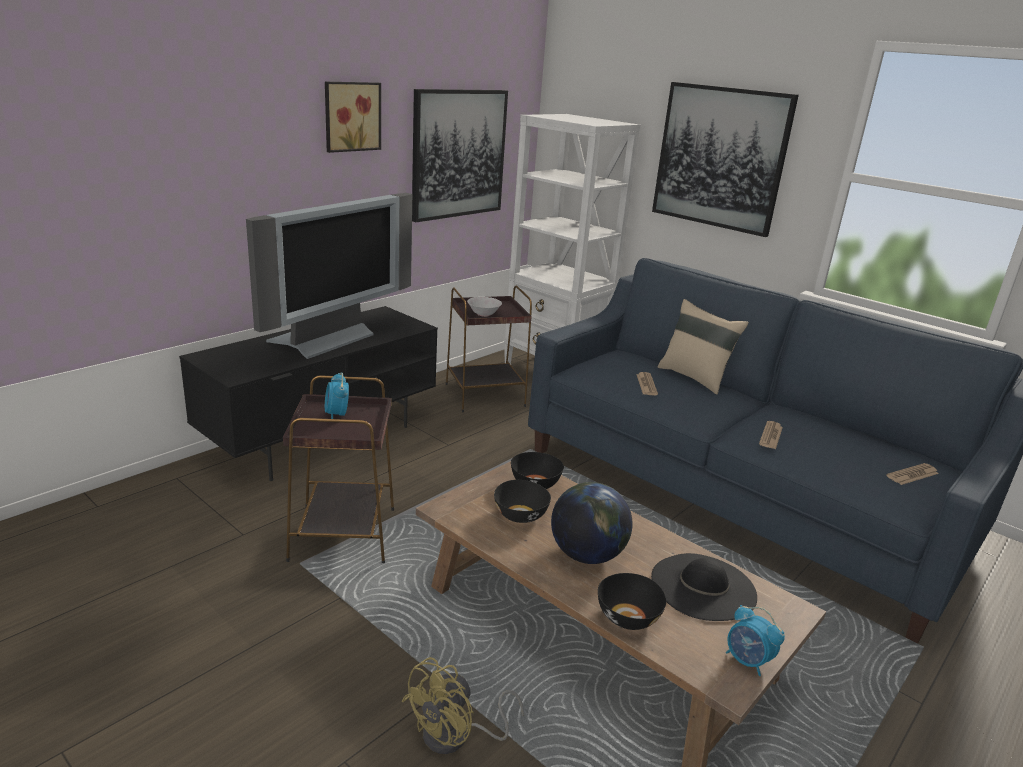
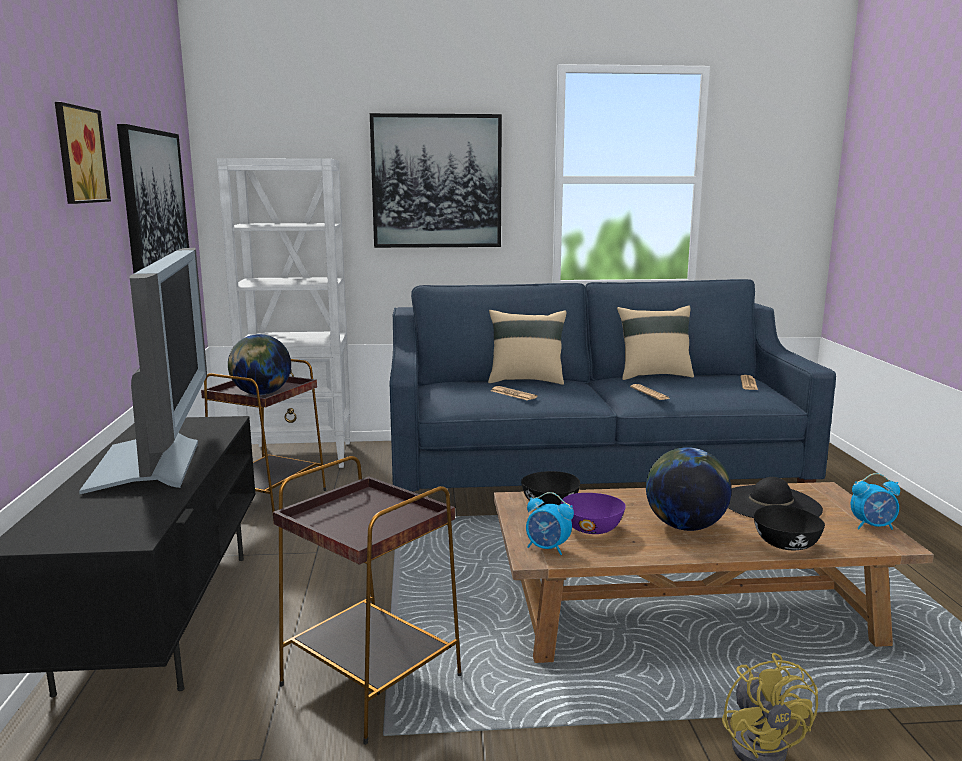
camera: 45 degrees left, 10 degrees down
alarm clock [325,373,349,419] -> alarm clock moved to [526,492,574,555]
white bowl [467,297,502,317] -> globe [228,334,291,395]
black bowl [494,480,551,523] -> purple bowl [561,493,626,534]
none -> beige pillow [617,305,694,380]

